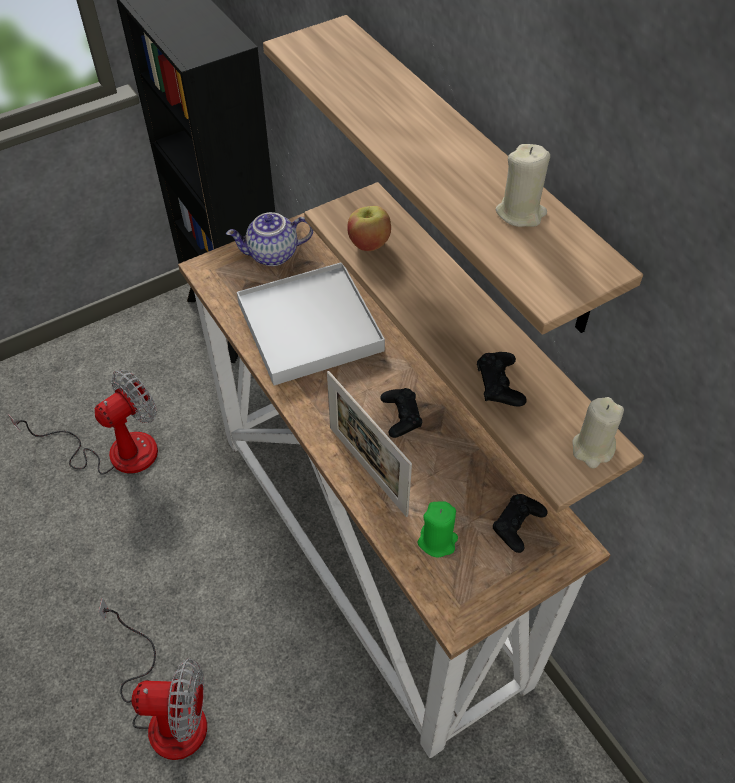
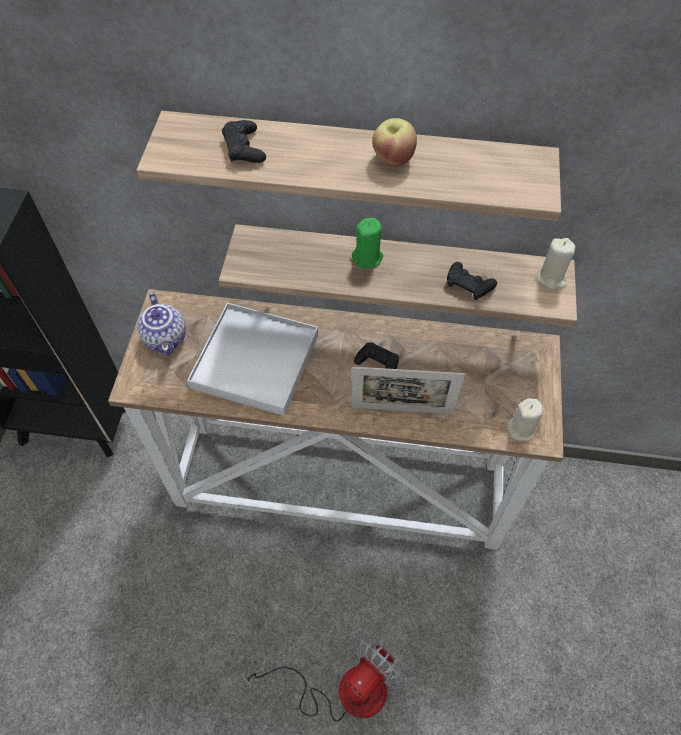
camera: 50 degrees left, 5 degrees up
fan [8,370,158,475] -> none
teapot [226,212,313,266] -> teapot turned 45 degrees counterclockwise [137,292,186,356]
apple [347,206,391,251] -> apple moved to [372,118,417,167]
green candle [418,501,458,558] -> green candle moved to [352,217,383,268]
black game controller [493,494,548,553] -> black game controller moved to [222,120,266,163]
beige candle [496,144,550,227] -> beige candle moved to [507,398,543,441]

